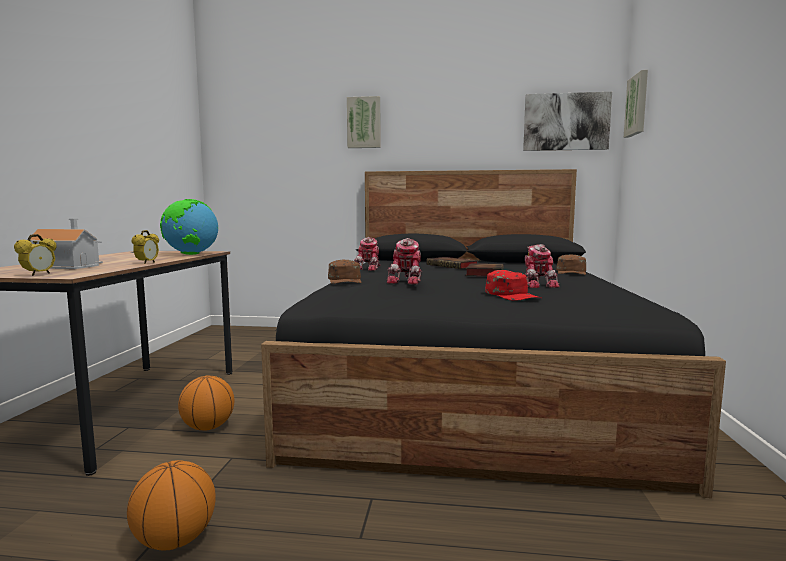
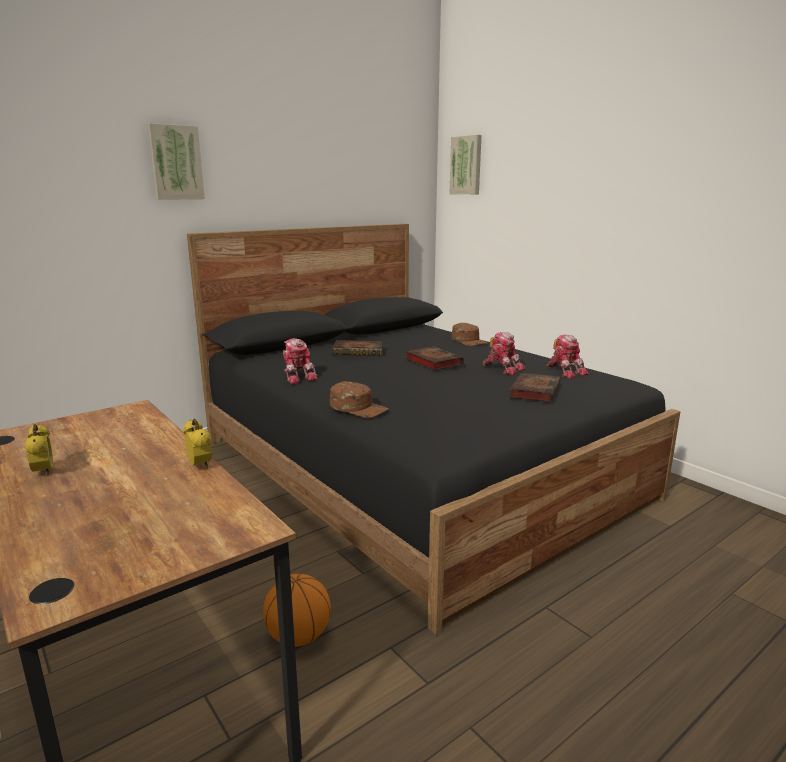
camera: 45 degrees left, 10 degrees up
alarm clock [14,234,57,276] -> alarm clock moved to [24,424,53,476]
toy house [30,219,103,269] -> none
basketball [127,460,216,550] -> none
globe [160,199,218,255] -> none
toy robot [386,238,422,284] -> toy robot moved to [546,334,589,379]
red cap [485,270,541,301] -> book [509,373,560,402]
picture [523,92,612,151] -> none

